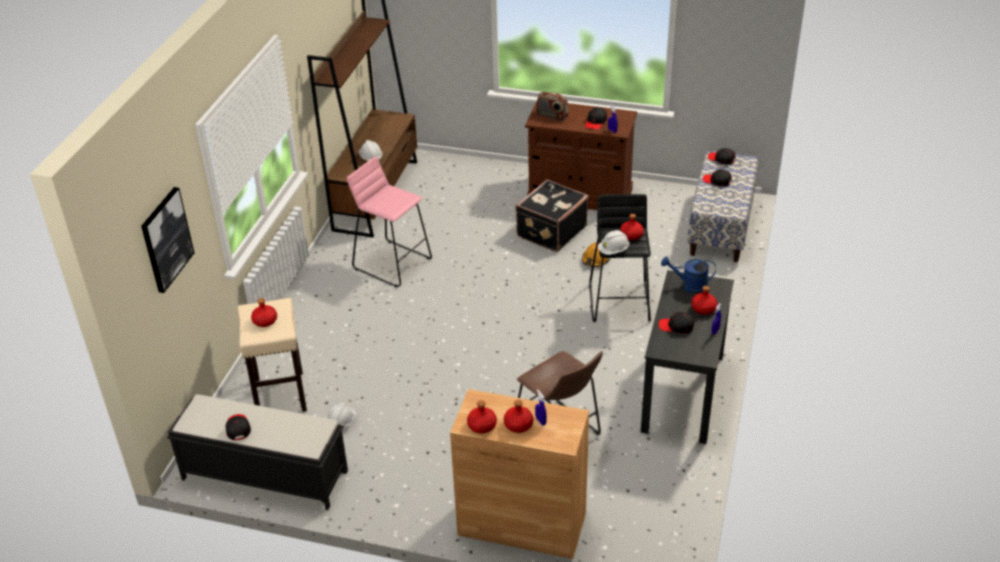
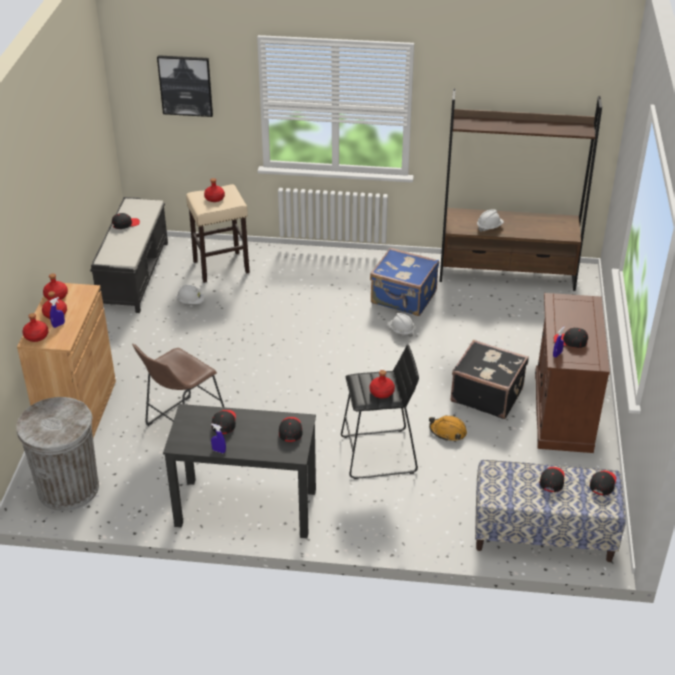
camera: 80 degrees right, 0 degrees up
pink stool [347,156,432,287] -> blue suitcase [370,248,439,316]
radio [536,92,569,121] -> none
white hard hat [598,230,630,255] -> white hard hat moved to [388,313,415,337]
blue watering can [661,256,716,294] -> black cap [279,417,302,442]
red bottle [691,286,717,315] -> red bottle moved to [22,313,49,342]
none -> grey trash can [17,397,99,511]

